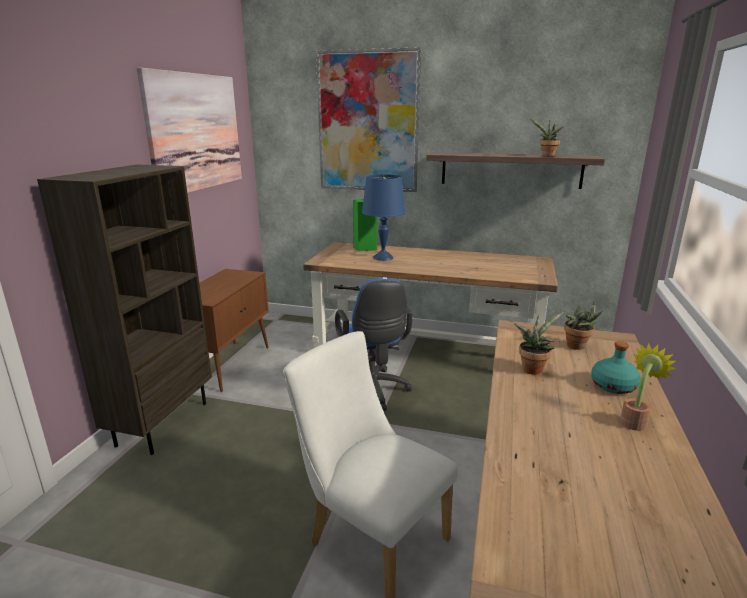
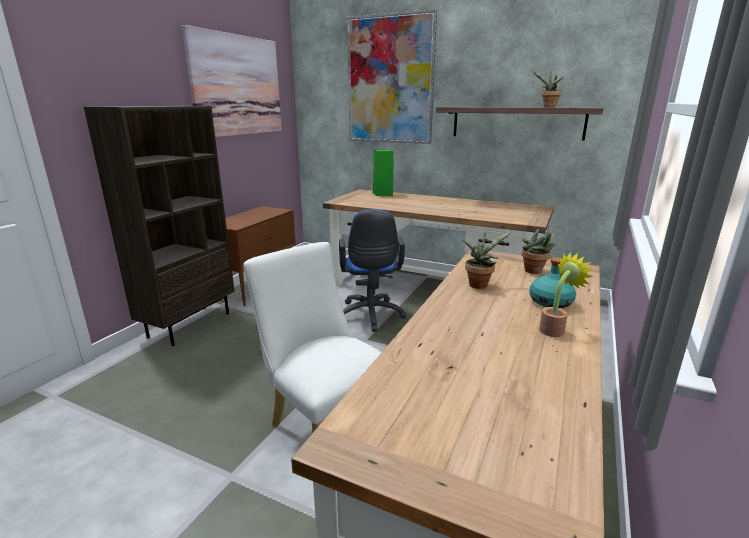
camera: 10 degrees right, 0 degrees up
blue table lamp [362,174,405,261] -> none

